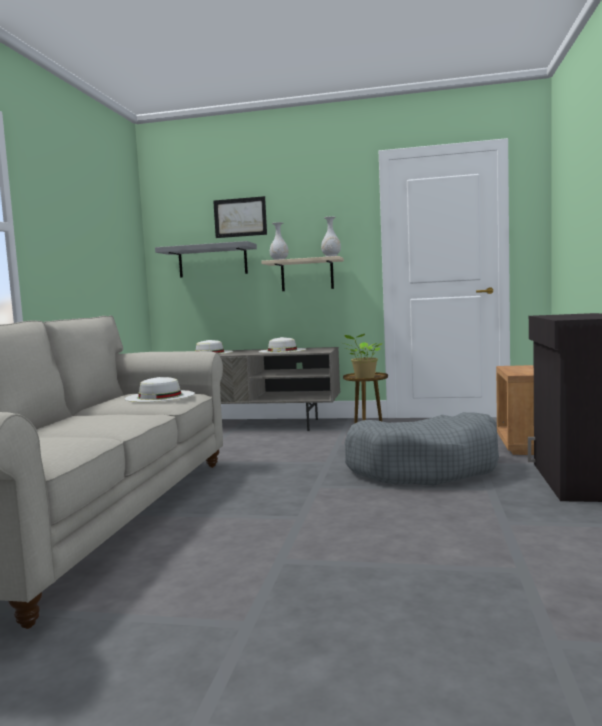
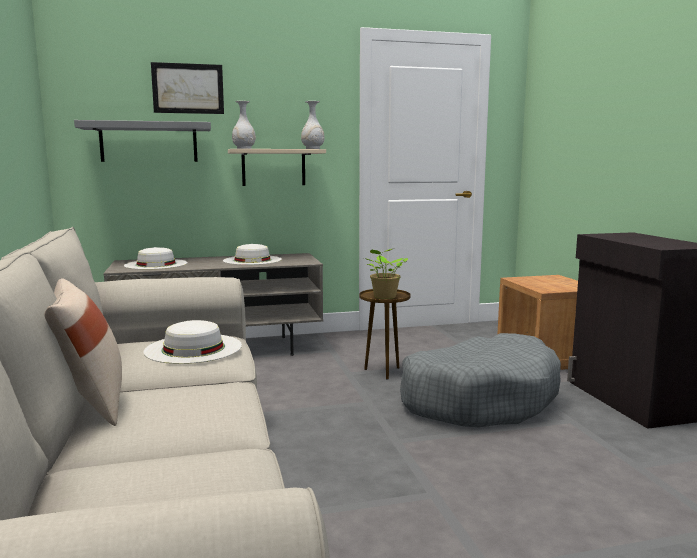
camera: 25 degrees left, 5 degrees up
none -> beige pillow [44,278,122,426]

